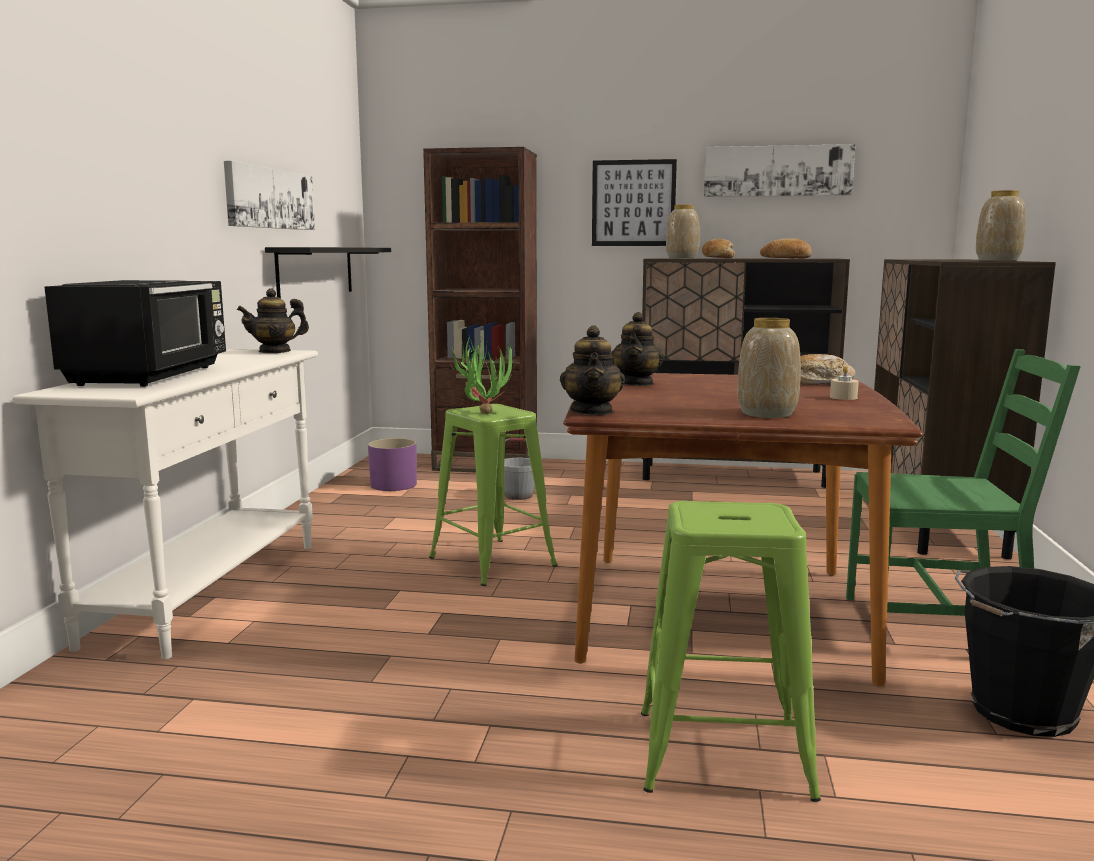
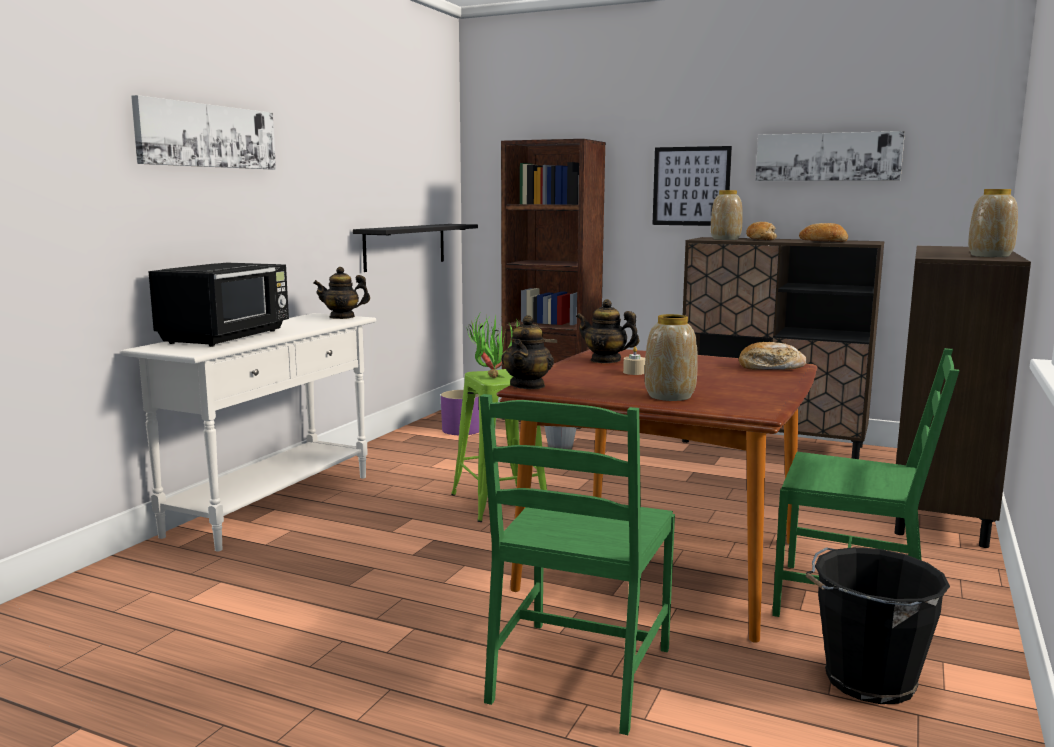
camera: 15 degrees right, 0 degrees up
picture [224,161,315,230] -> picture moved to [131,95,276,169]
teapot [611,312,664,386] -> teapot turned 90 degrees clockwise [576,299,640,363]
green stool [641,501,821,802] -> green chair [480,394,675,735]
beige candle [830,366,859,400] -> beige candle moved to [623,347,645,375]

